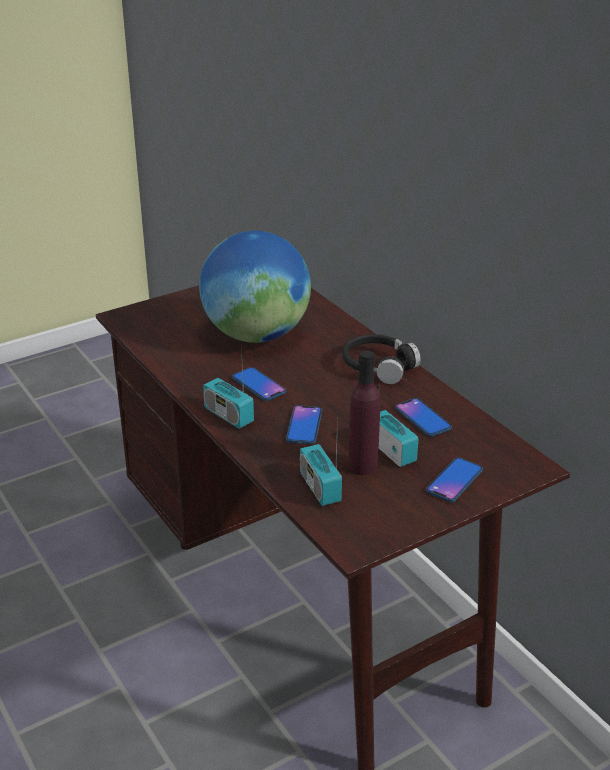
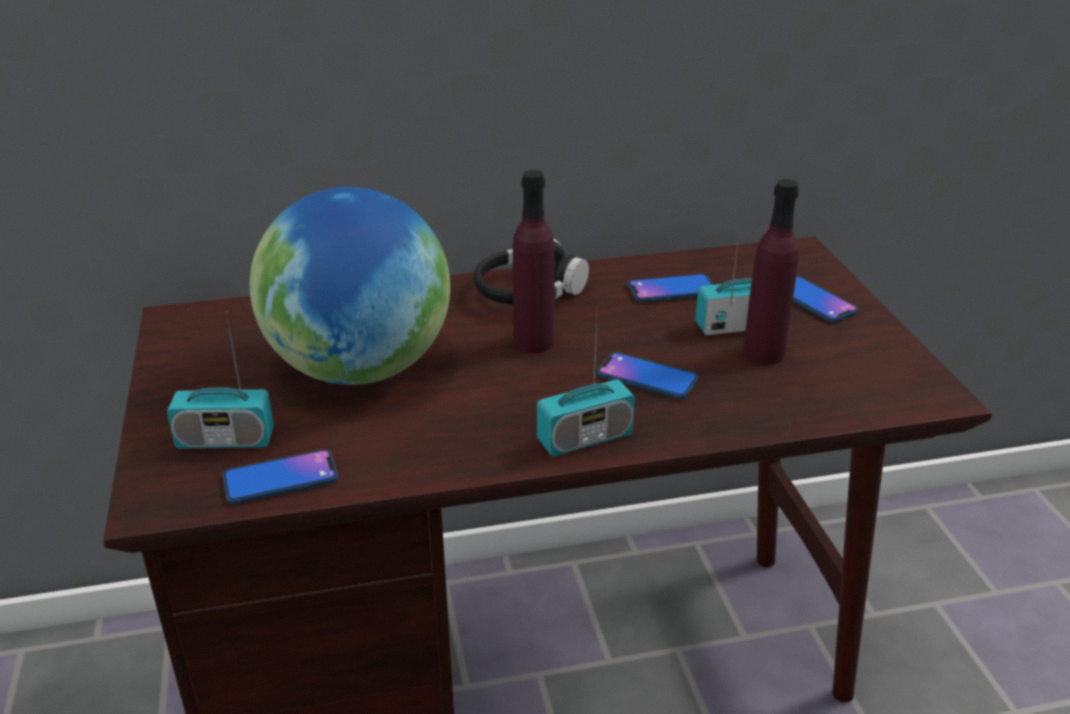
camera: 70 degrees left, 0 degrees up
phone [232,367,286,401] -> phone moved to [223,449,338,504]
radio [300,440,342,506] -> radio moved to [167,313,274,449]
none -> purple bottle [513,170,555,353]

